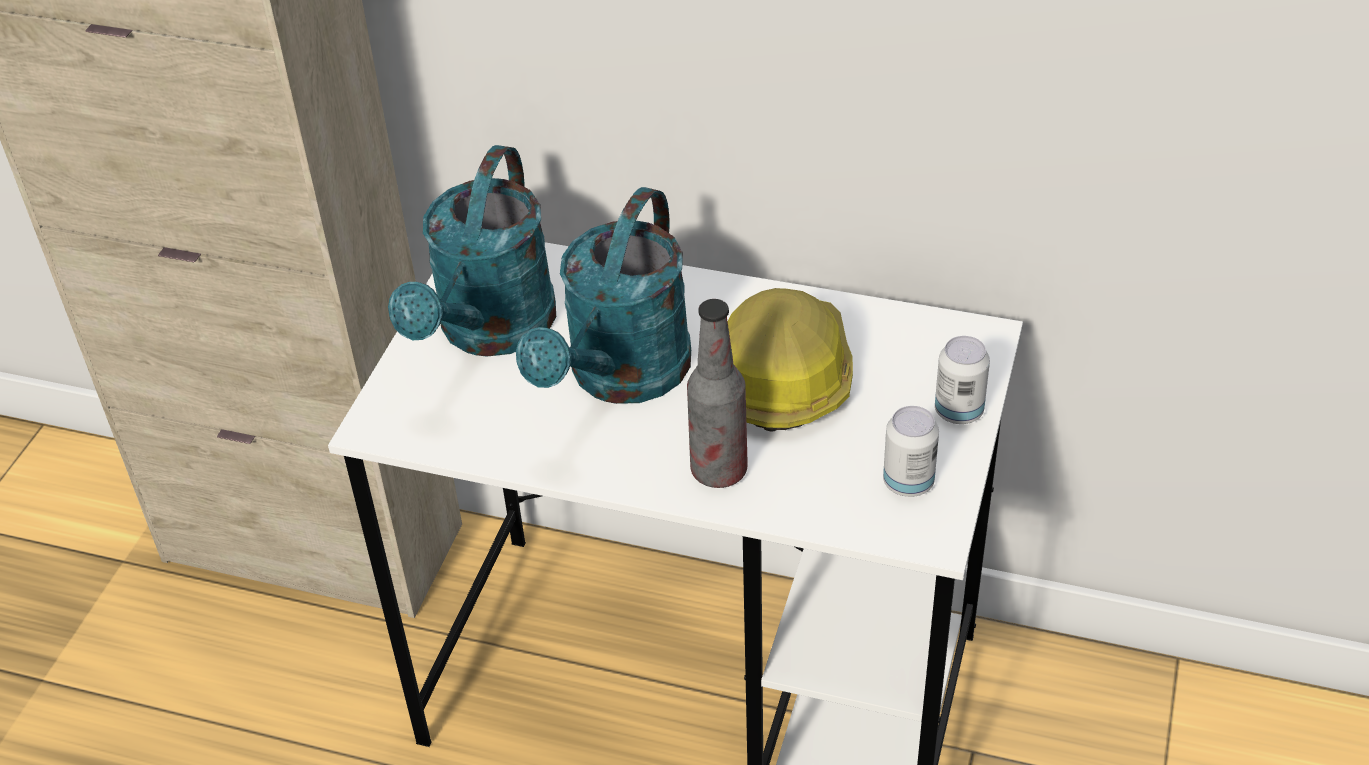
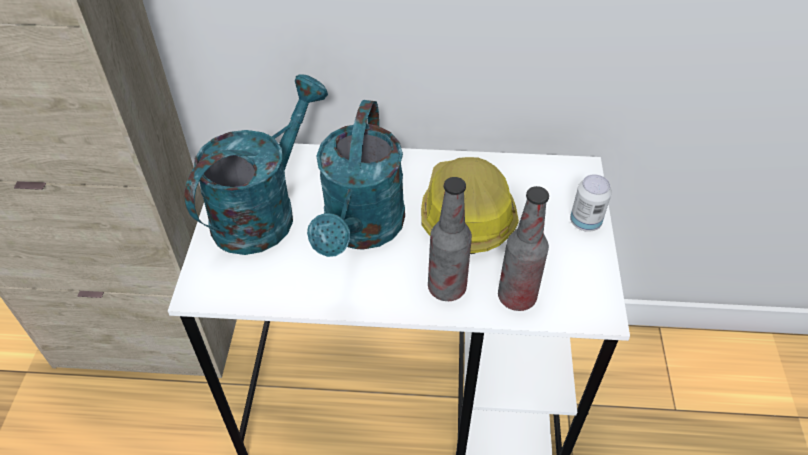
camera: 15 degrees left, 5 degrees up
turquoise watering can [388,145,556,356] -> turquoise watering can turned 150 degrees counterclockwise [184,74,328,255]
can [883,406,939,497] -> none
none -> bottle [498,186,549,311]

